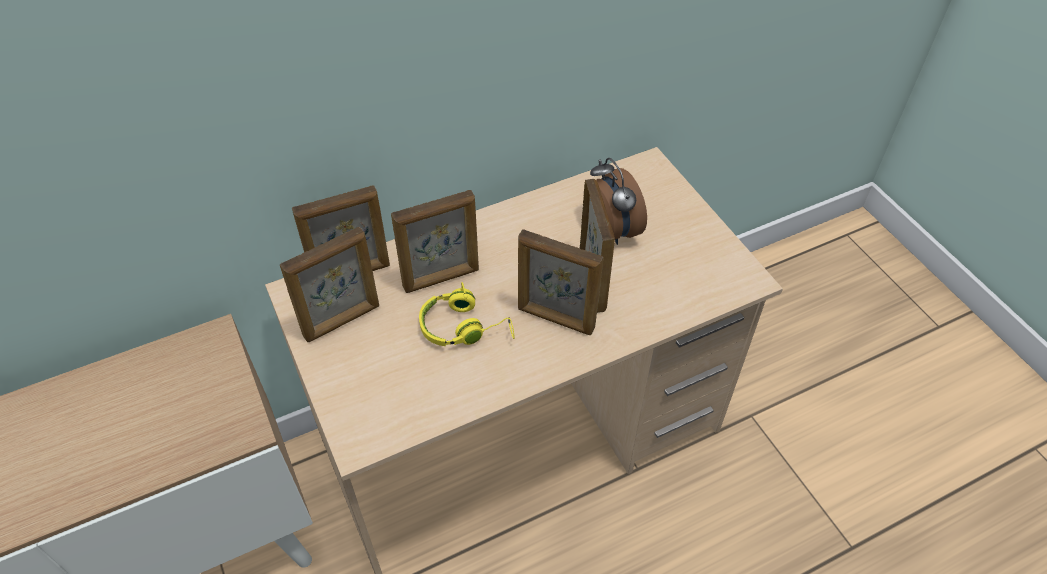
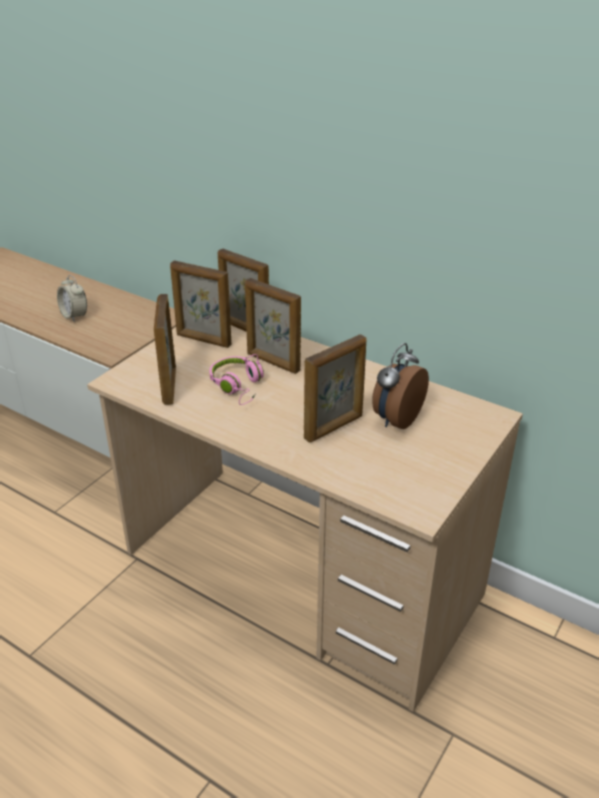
camera: 60 degrees right, 15 degrees down
yellow headphones [419,282,515,346] -> pink headphones [209,354,264,405]
picture frame [518,229,603,335] -> picture frame moved to [154,294,176,405]
none -> alarm clock [57,275,87,322]

